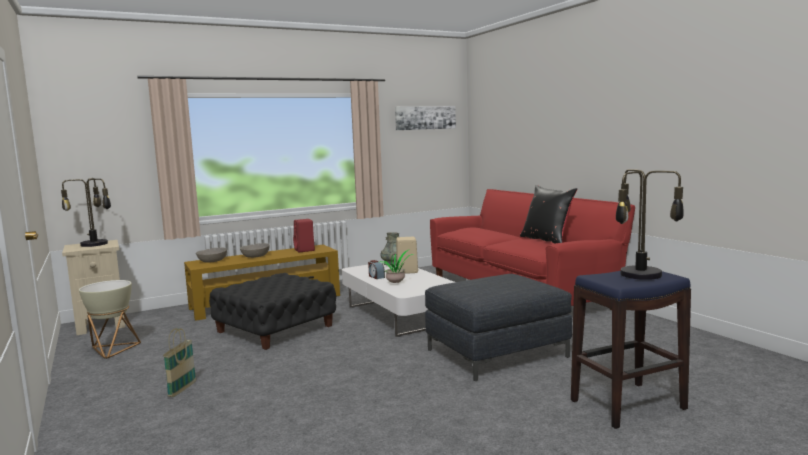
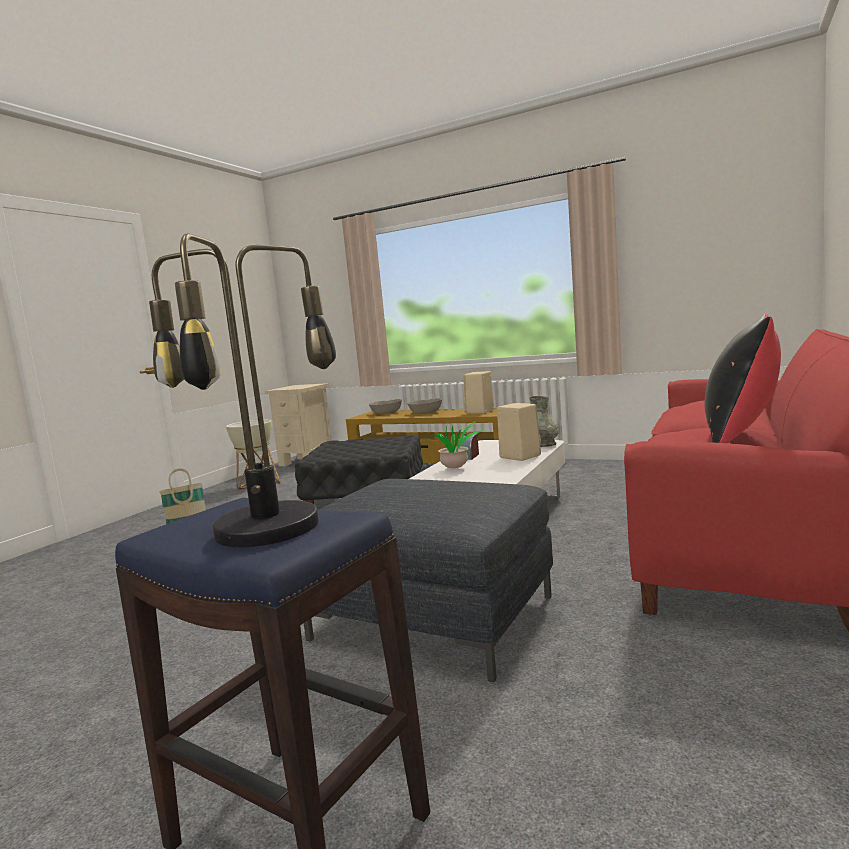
camera: 55 degrees right, 0 degrees up
table lamp [61,178,111,247] -> none
red speaker [293,219,315,252] -> beige speaker [464,371,494,414]
picture [395,106,456,130] -> none

